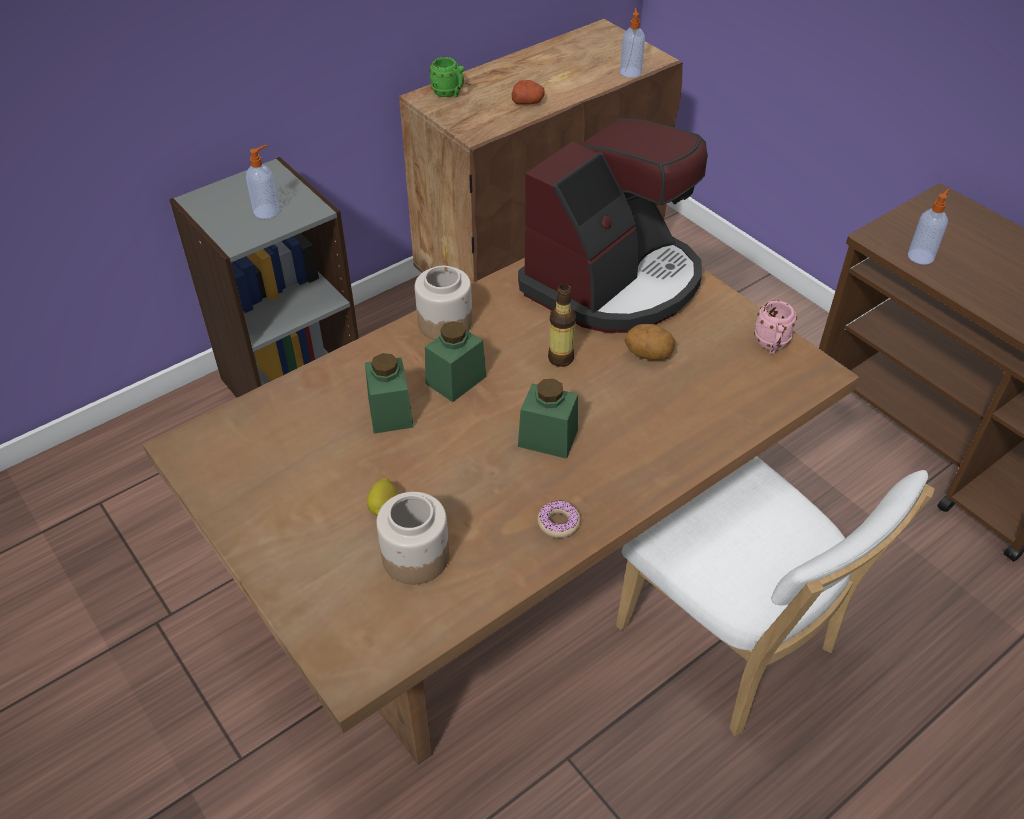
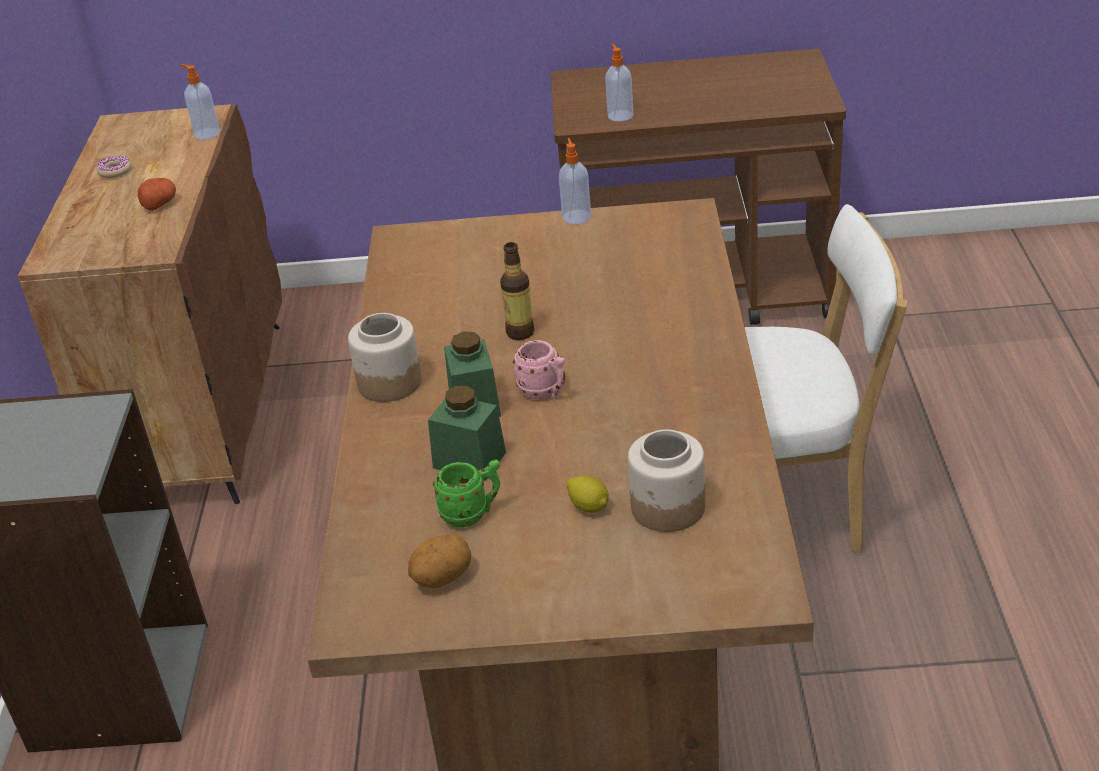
camera: 50 degrees left, 10 degrees down
soap dispenser [246,145,279,219] -> soap dispenser moved to [559,138,591,224]
green mug [429,57,464,98] -> green mug moved to [433,460,500,527]
coffee machine [518,118,708,333] -> none
green jar [518,379,578,459] -> none
donut [537,500,581,538] -> donut moved to [97,155,131,178]
potato [625,324,675,360] -> potato moved to [408,535,471,588]
pink mug [754,300,797,354] -> pink mug moved to [513,340,565,399]

